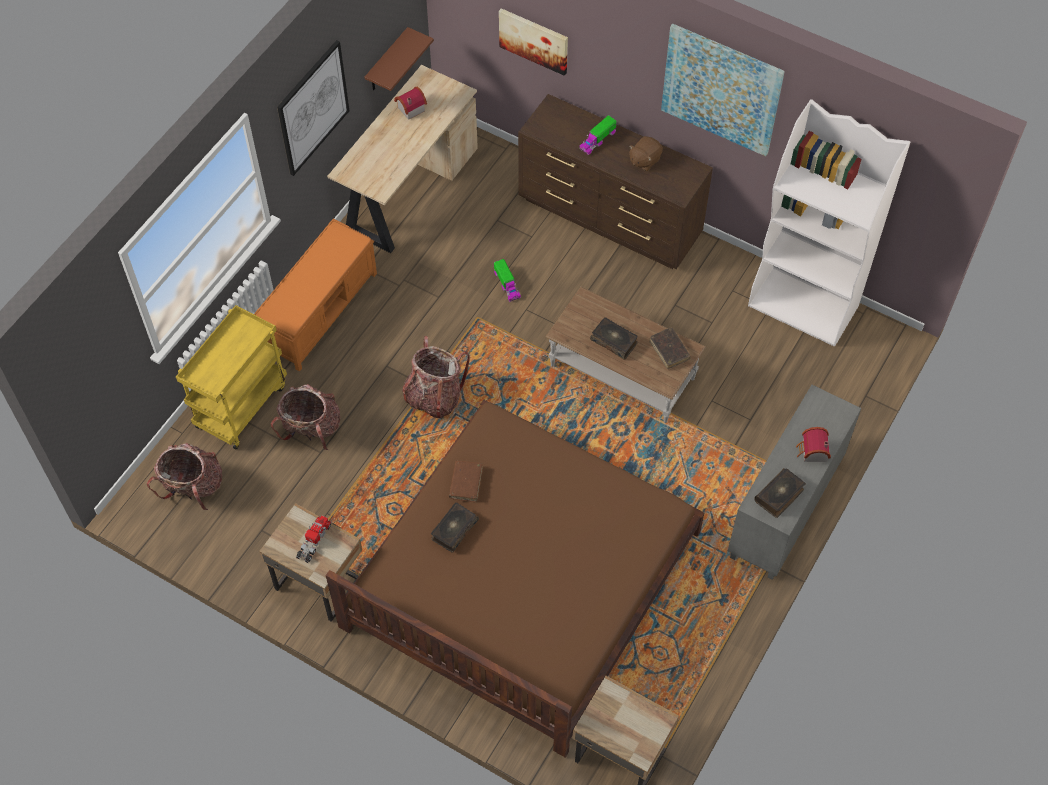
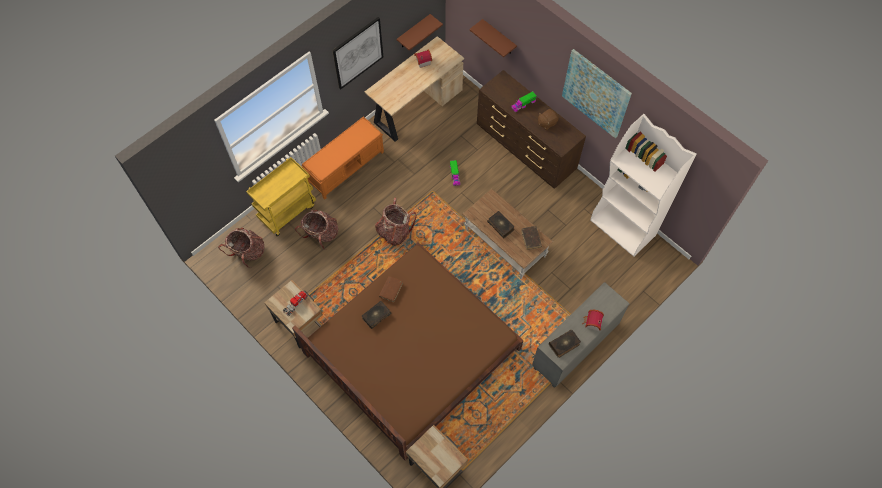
camera: 15 degrees right, 5 degrees up
picture [499,8,568,76] -> brown shelf [469,19,517,57]

